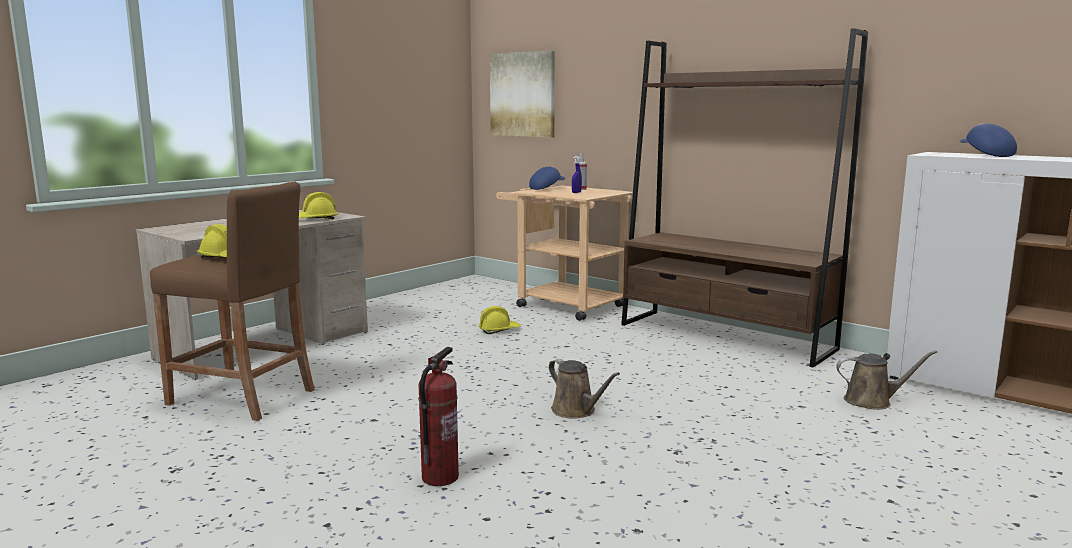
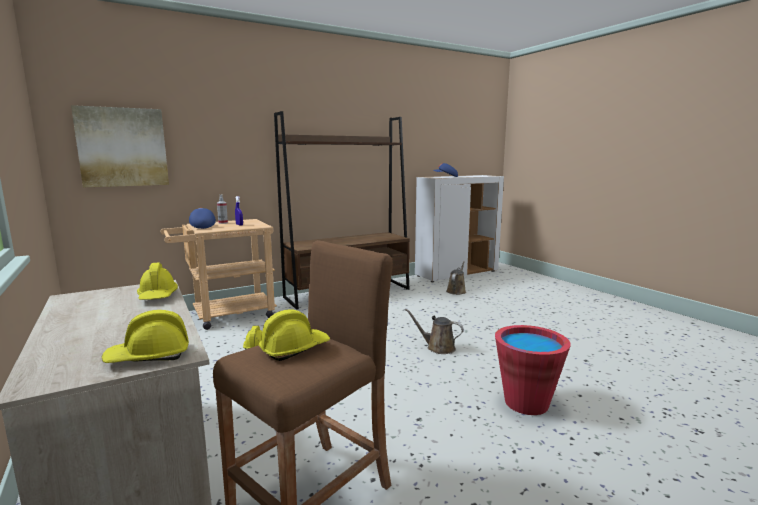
camera: 70 degrees left, 0 degrees up
fire extinguisher [418,347,459,486] -> red bucket [495,325,571,415]
brown watering can [549,359,620,419] -> brown watering can turned 135 degrees counterclockwise [405,309,464,354]
none -> yellow hard hat [102,310,189,363]

